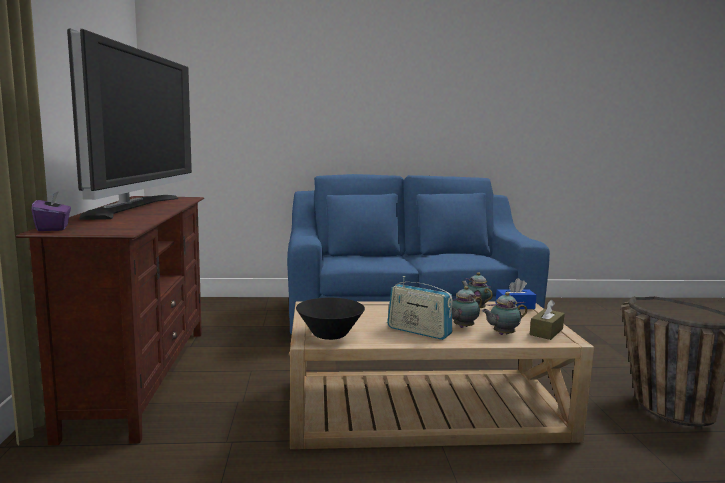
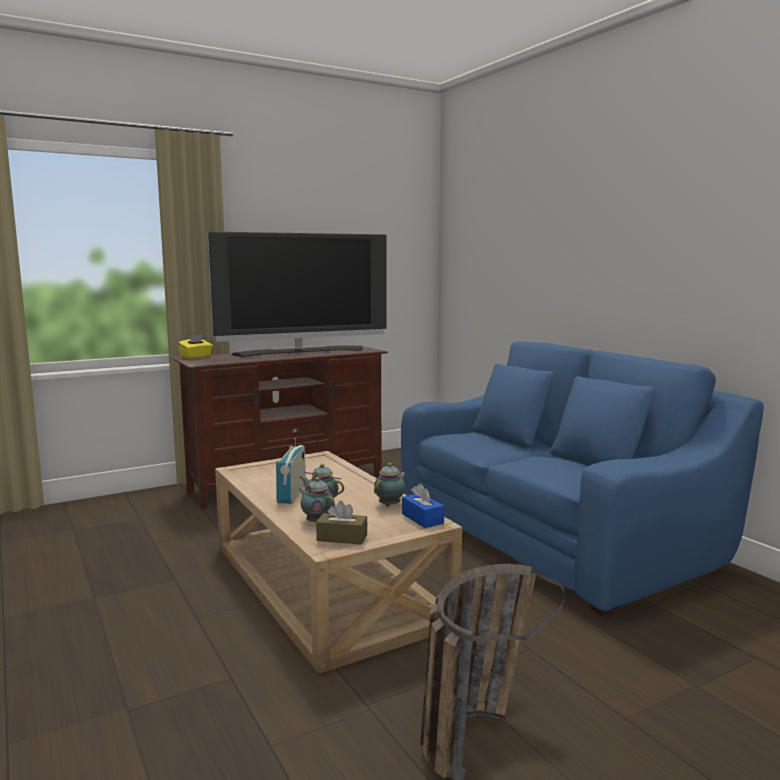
camera: 65 degrees right, 0 degrees up
purple tissue box [31,191,71,231] -> yellow tissue box [178,334,213,359]
black bowl [296,298,365,340] -> none

